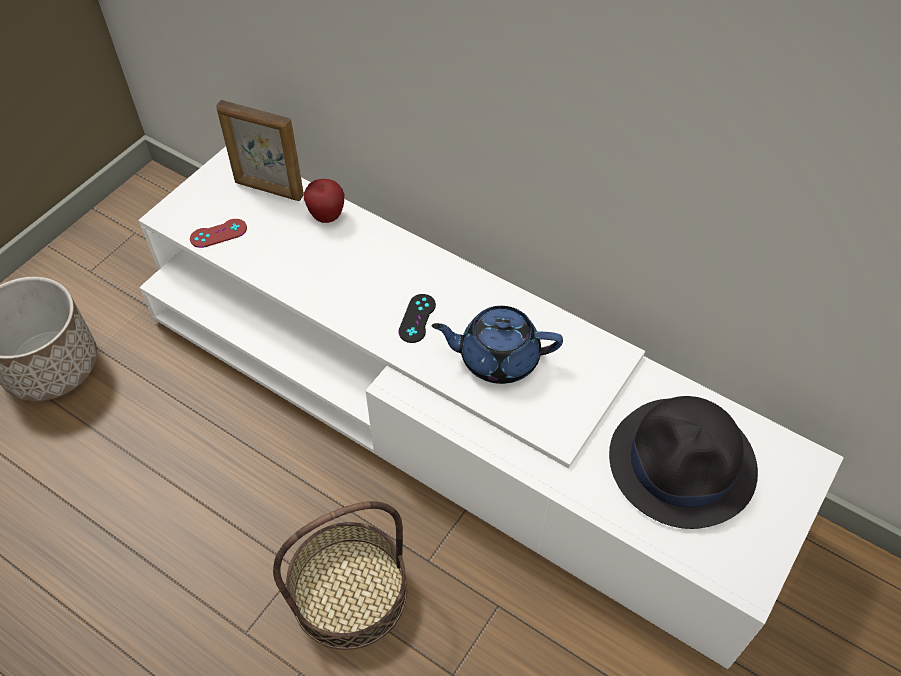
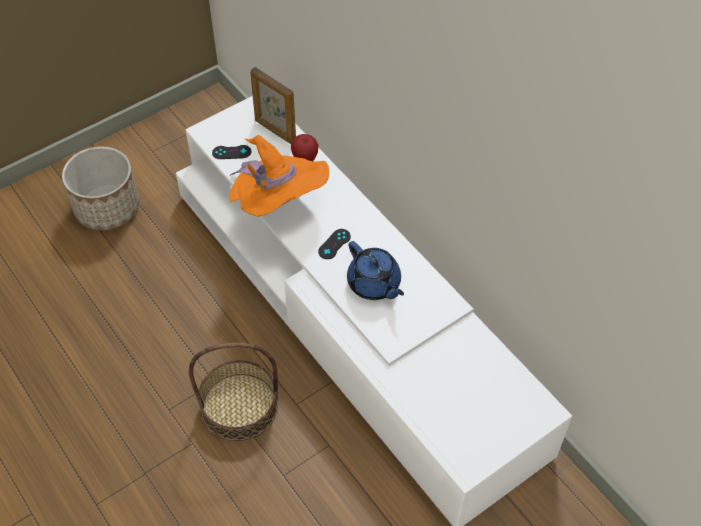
camera: 20 degrees right, 0 degrees up
red game controller [190,219,247,248] -> black game controller [212,145,252,159]
blue teapot [432,306,563,384] -> blue teapot turned 150 degrees counterclockwise [347,241,404,300]
black hat [609,396,758,529] -> none
none -> orange hat [229,135,329,217]

